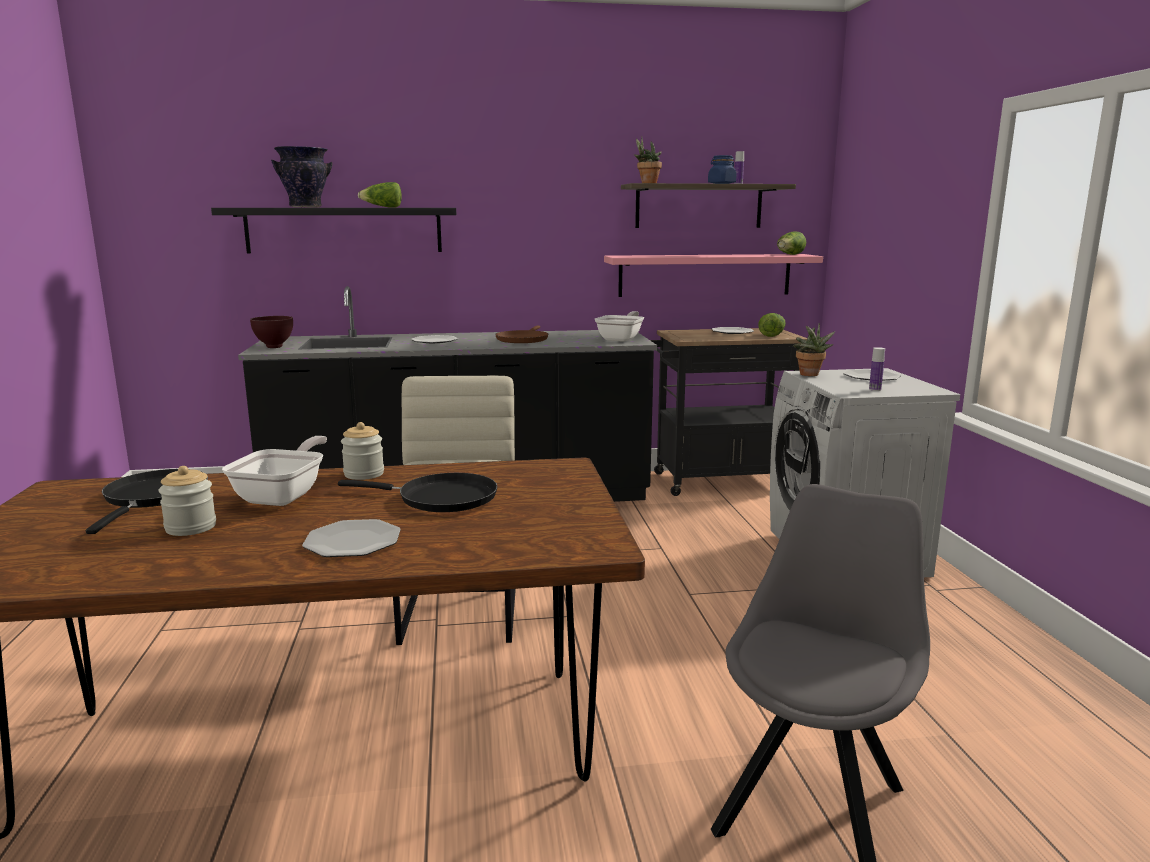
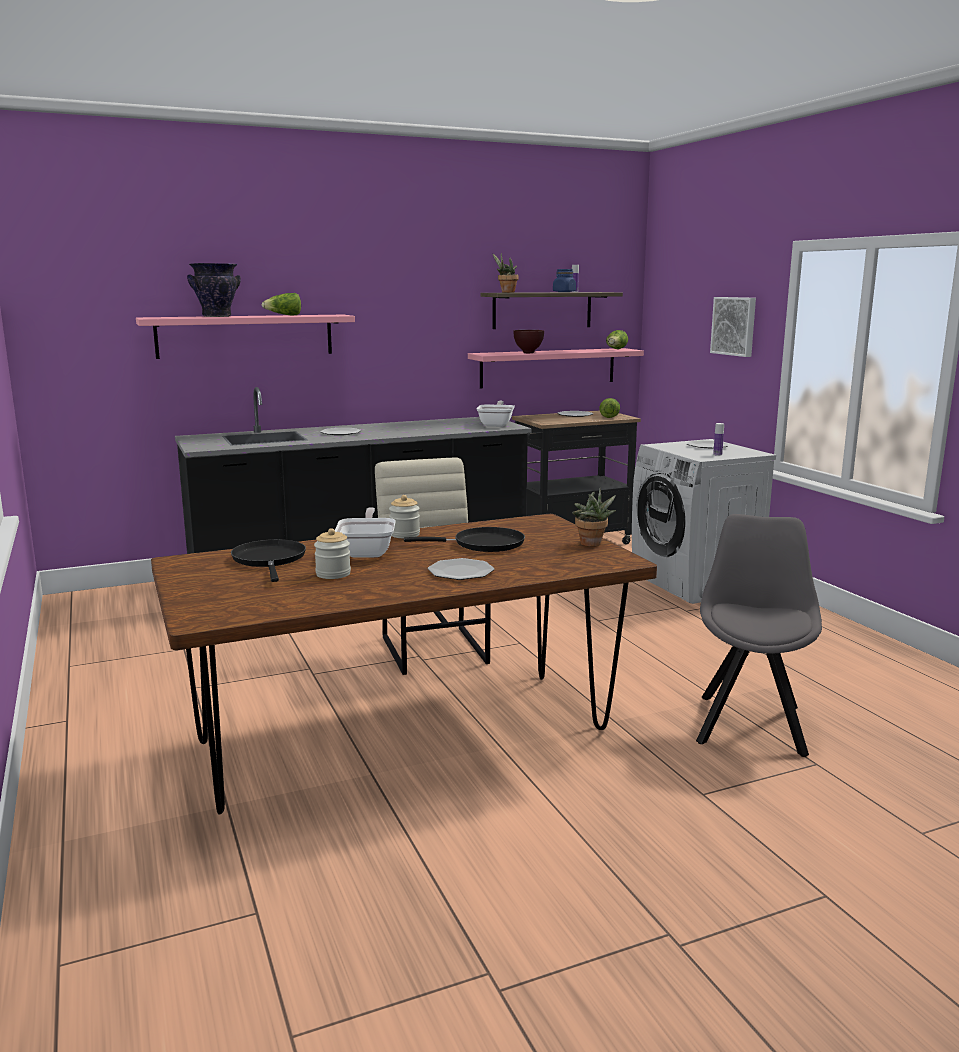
camera: 15 degrees left, 0 degrees up
black shelf [211,208,456,253] -> pink shelf [136,315,355,359]
brown bowl [250,316,293,348] -> brown bowl moved to [514,330,544,353]
brown frying pan [495,326,548,343] -> none
potted plant [793,323,835,376] -> potted plant moved to [572,488,616,546]
none -> picture [710,297,756,357]

